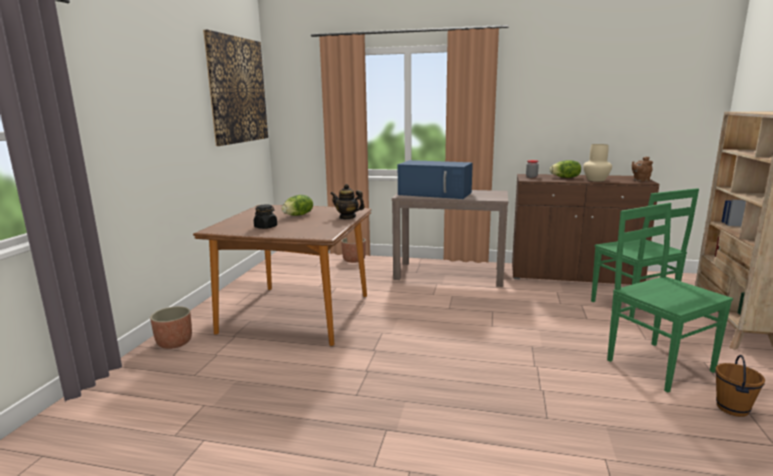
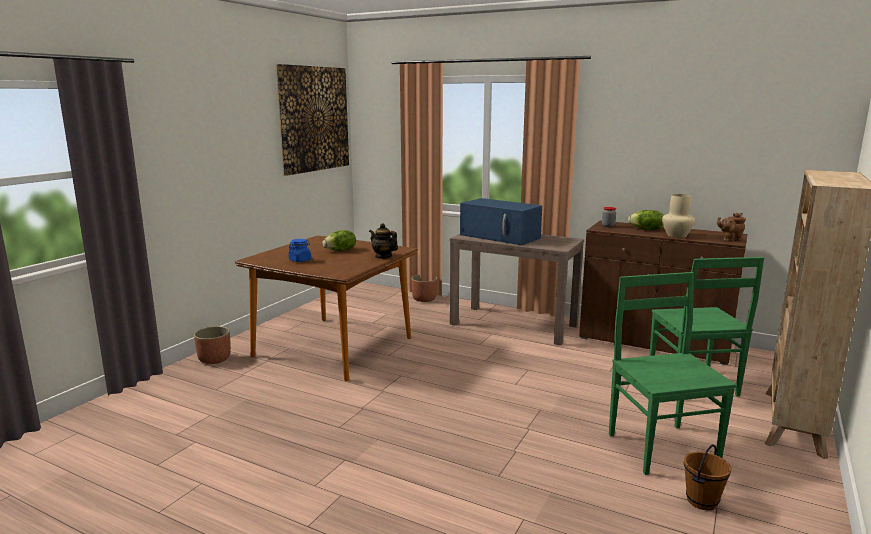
camera: 15 degrees right, 0 degrees up
black jar [254,205,277,229] -> blue jar [289,239,311,262]

